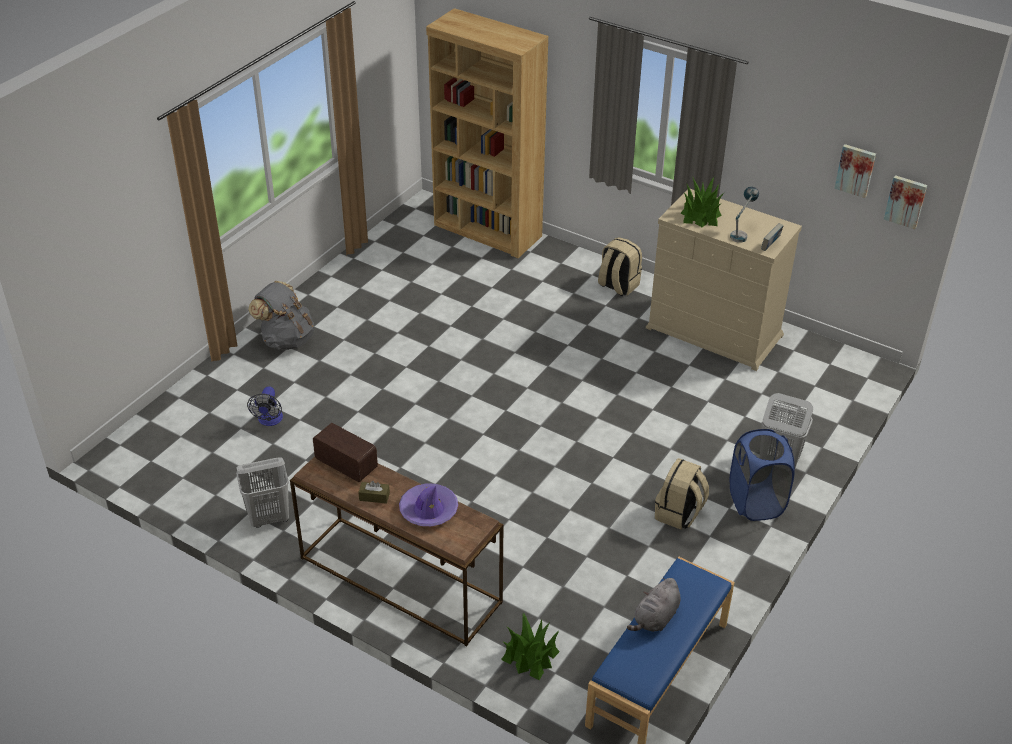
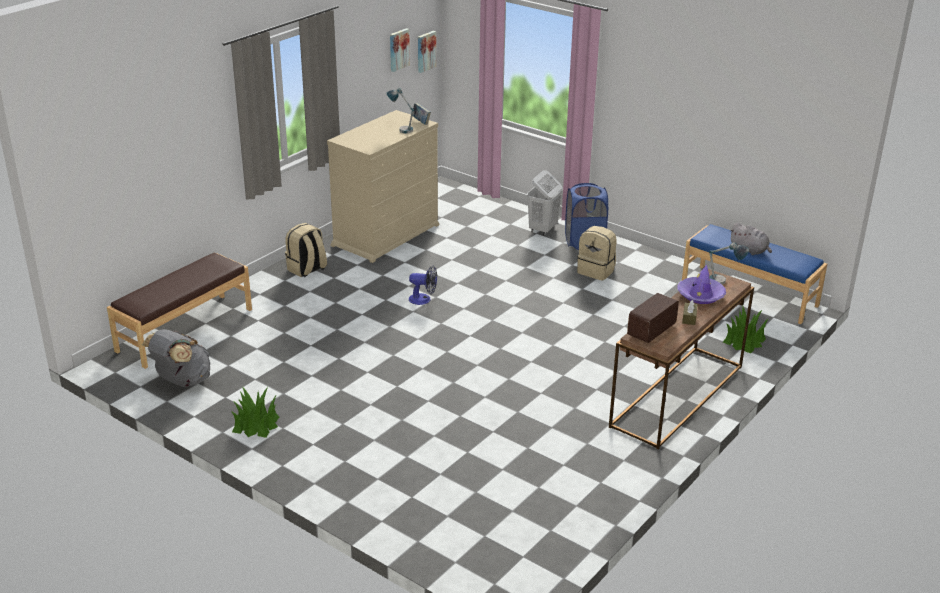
camera: 85 degrees left, 10 degrees down
white laundry basket [236,457,289,528] -> none
fan [247,386,283,426] -> fan moved to [409,265,437,305]
grey backpack [248,281,314,350] -> grey backpack moved to [142,329,210,387]
brown bookcase [426,8,548,258] -> brown bench [107,253,252,369]
potted plant [681,177,724,227] -> potted plant moved to [231,386,279,438]
none -> table lamp [709,242,749,285]

